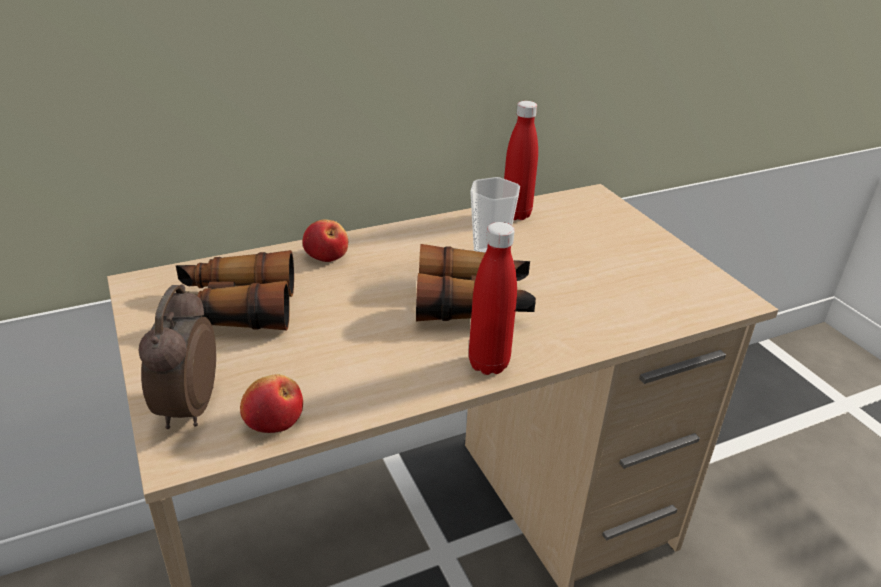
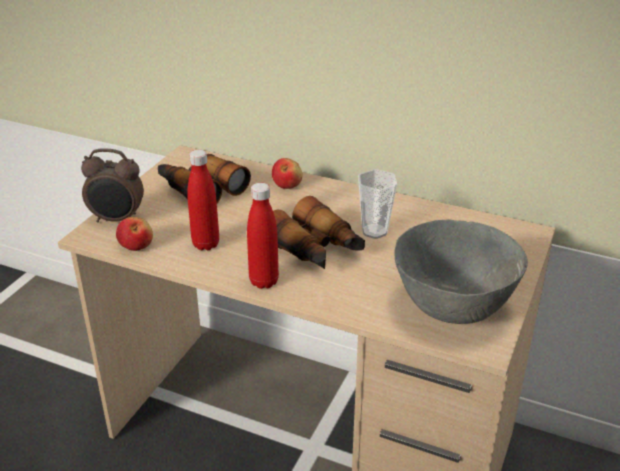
camera: 50 degrees right, 0 degrees up
alarm clock [139,285,216,429] -> alarm clock turned 135 degrees counterclockwise [81,148,144,222]
red bottle [504,101,538,220] -> red bottle moved to [187,150,219,250]
none -> grey bowl [394,219,528,324]

